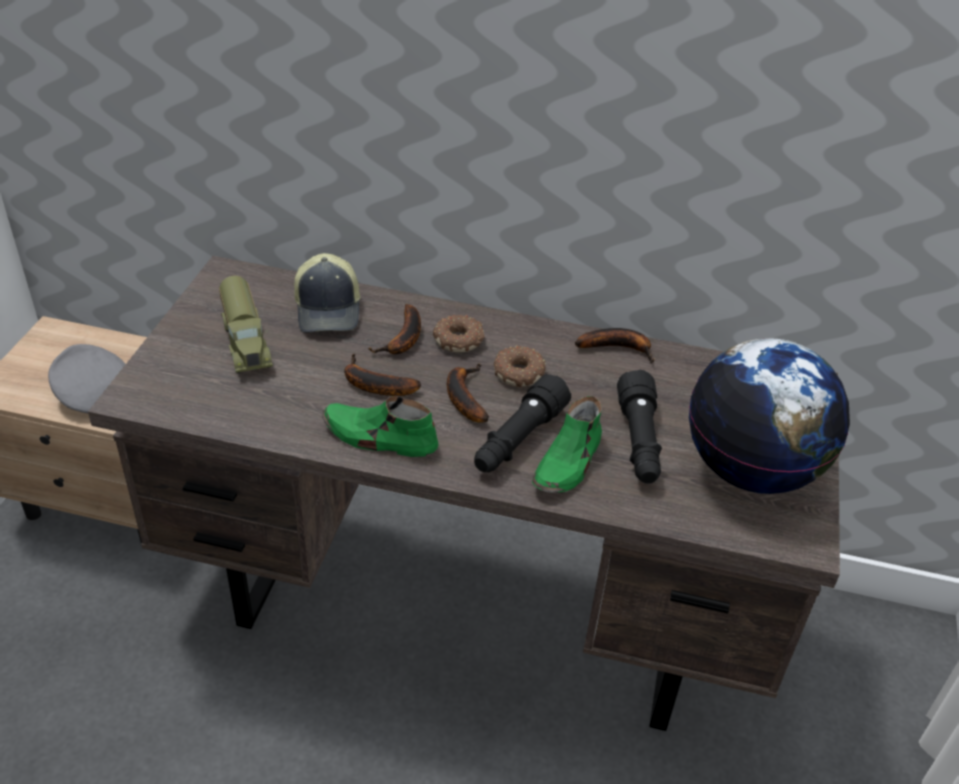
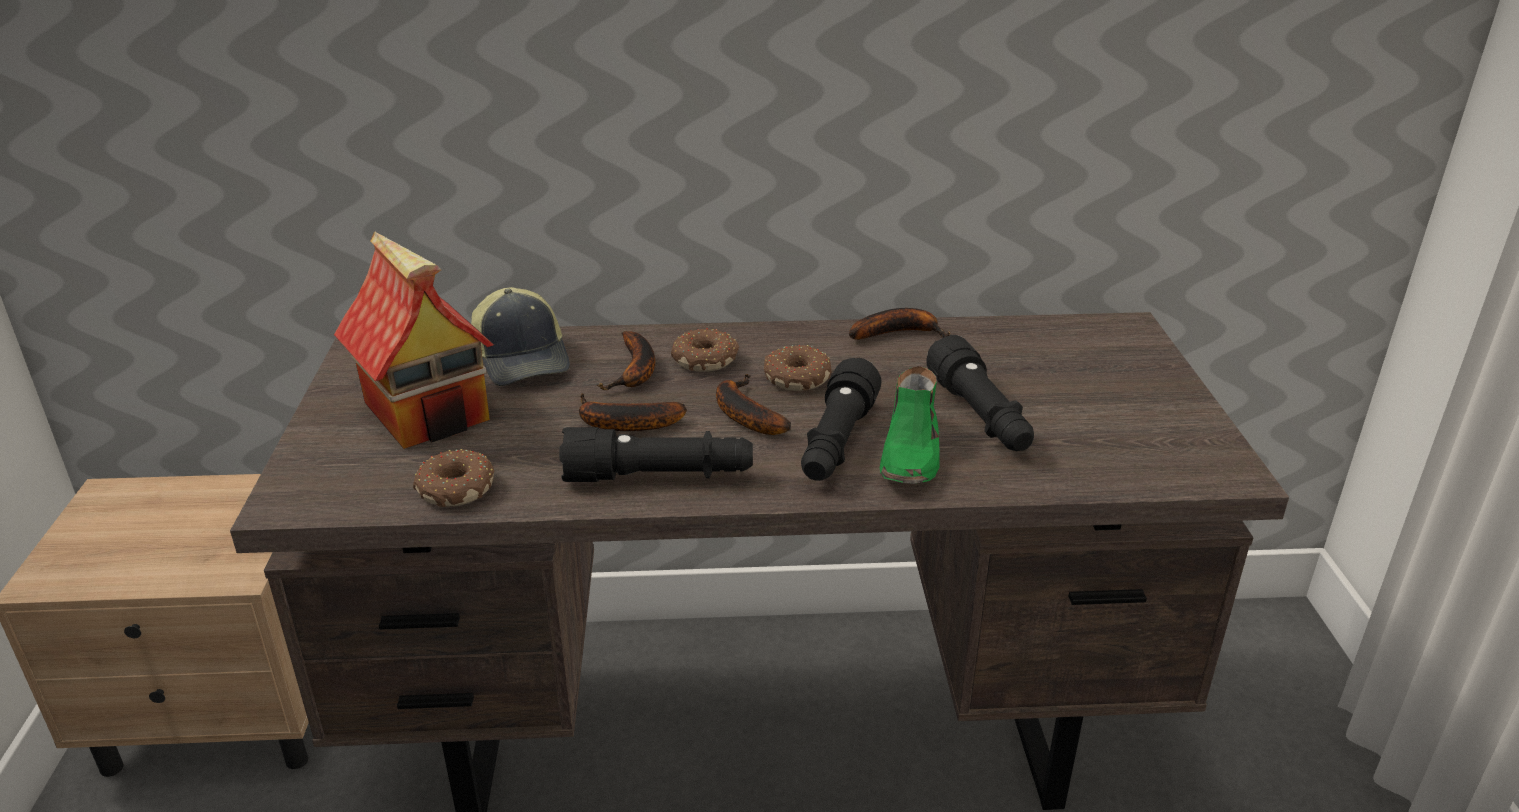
camera: 15 degrees left, 10 degrees down
grey cap [48,344,125,413] -> none
toy truck [219,276,273,373] -> toy house [334,231,494,449]
green shoe [322,396,438,457] -> black flashlight [559,427,753,482]
globe [689,338,850,494] -> none
none -> donut [413,449,494,507]

